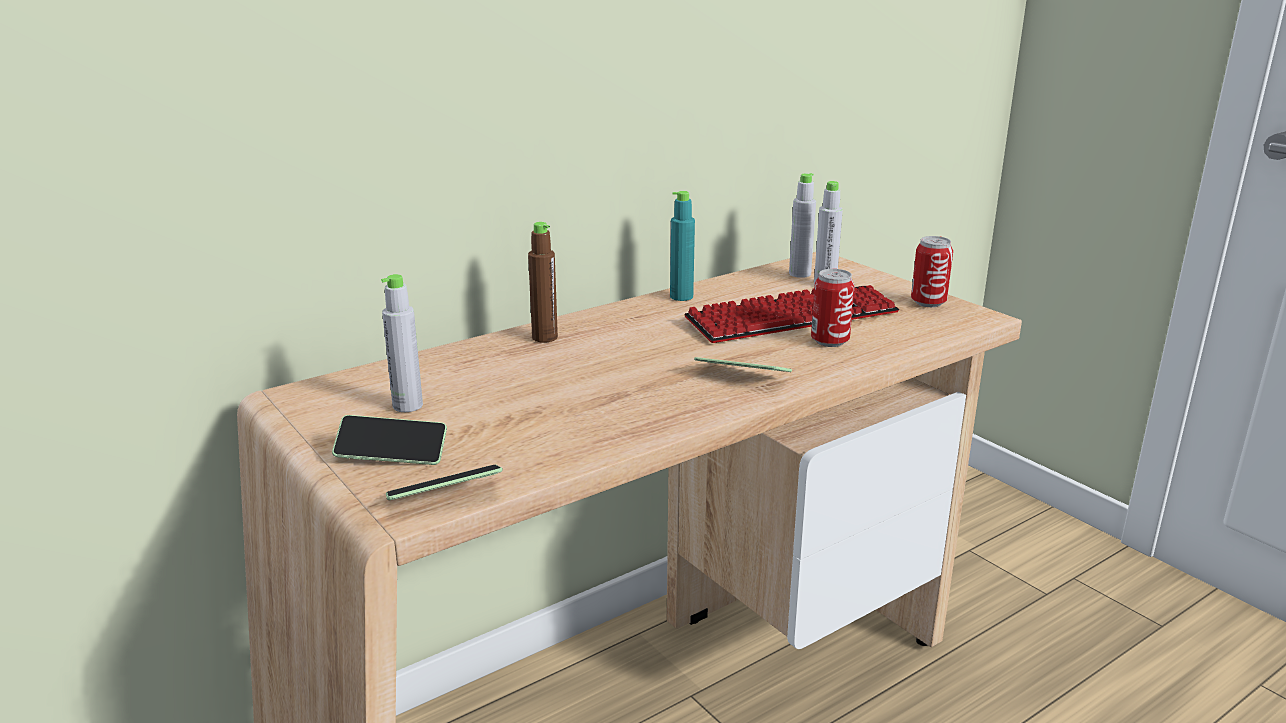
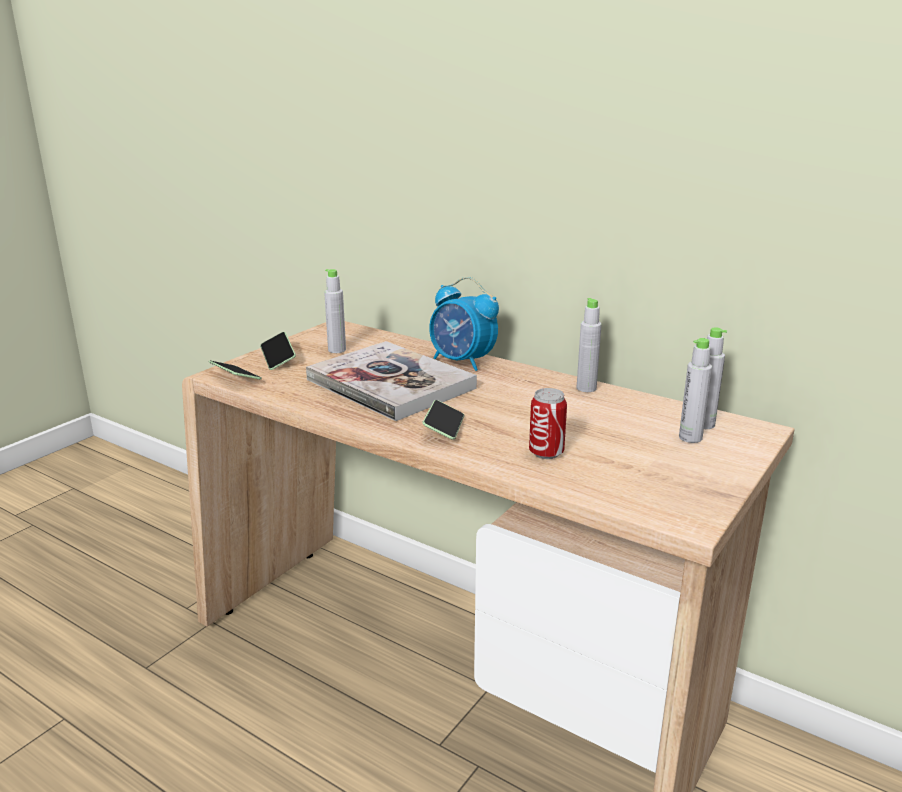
camera: 70 degrees right, 0 degrees up
brown bottle [528,222,558,343] -> alarm clock [429,277,499,371]
turquoise bottle [670,191,695,301] -> grey bottle [577,298,602,392]
keyboard [684,285,899,343] -> none
can [911,236,953,307] -> none
none -> book [306,341,477,421]

